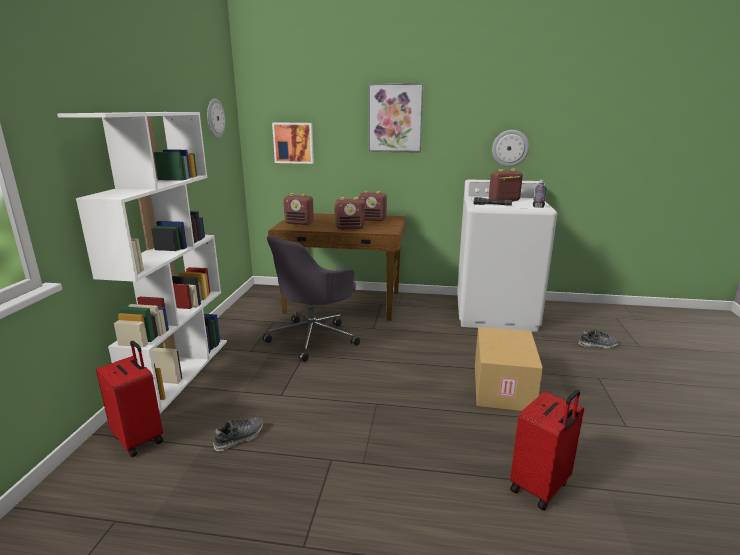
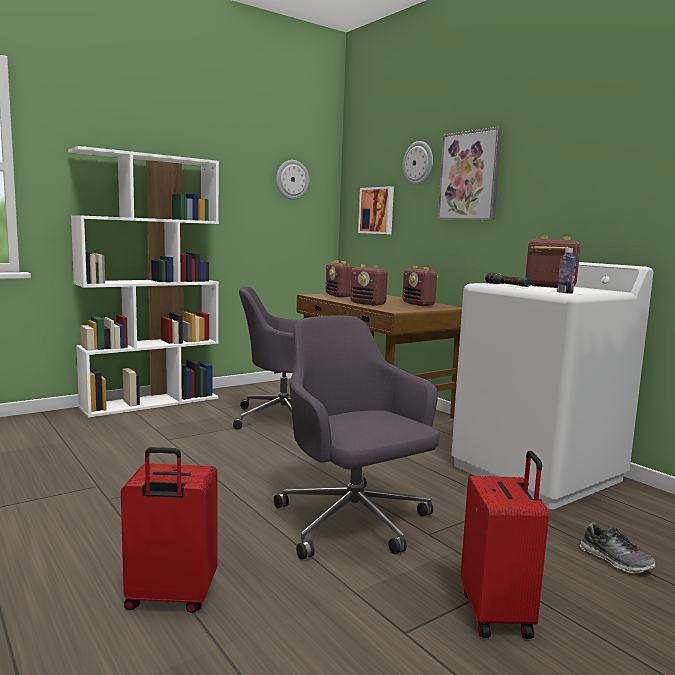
camera: 45 degrees right, 10 degrees down
red suitcase [96,341,163,457] -> red suitcase moved to [461,451,549,639]
shoe [213,417,263,451] -> none
cardboard box [475,327,543,411] -> grey office chair [274,315,440,560]
wall clock [492,130,529,167] -> wall clock moved to [403,141,433,186]

